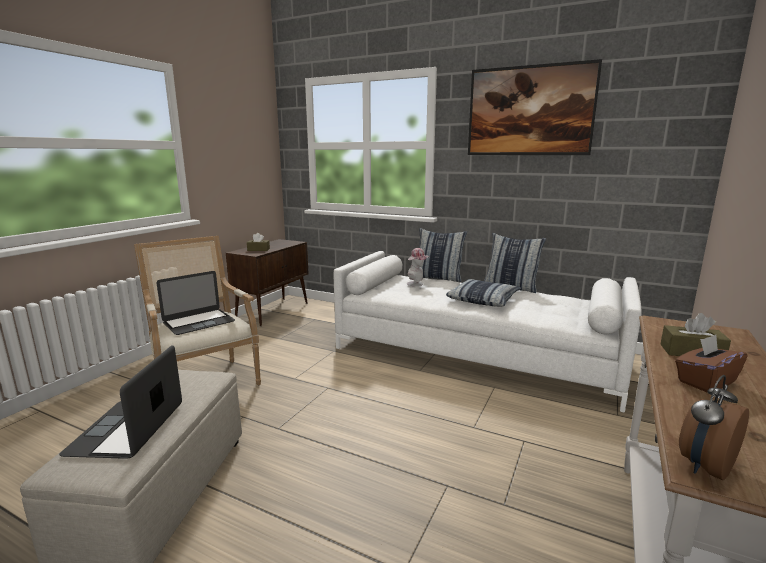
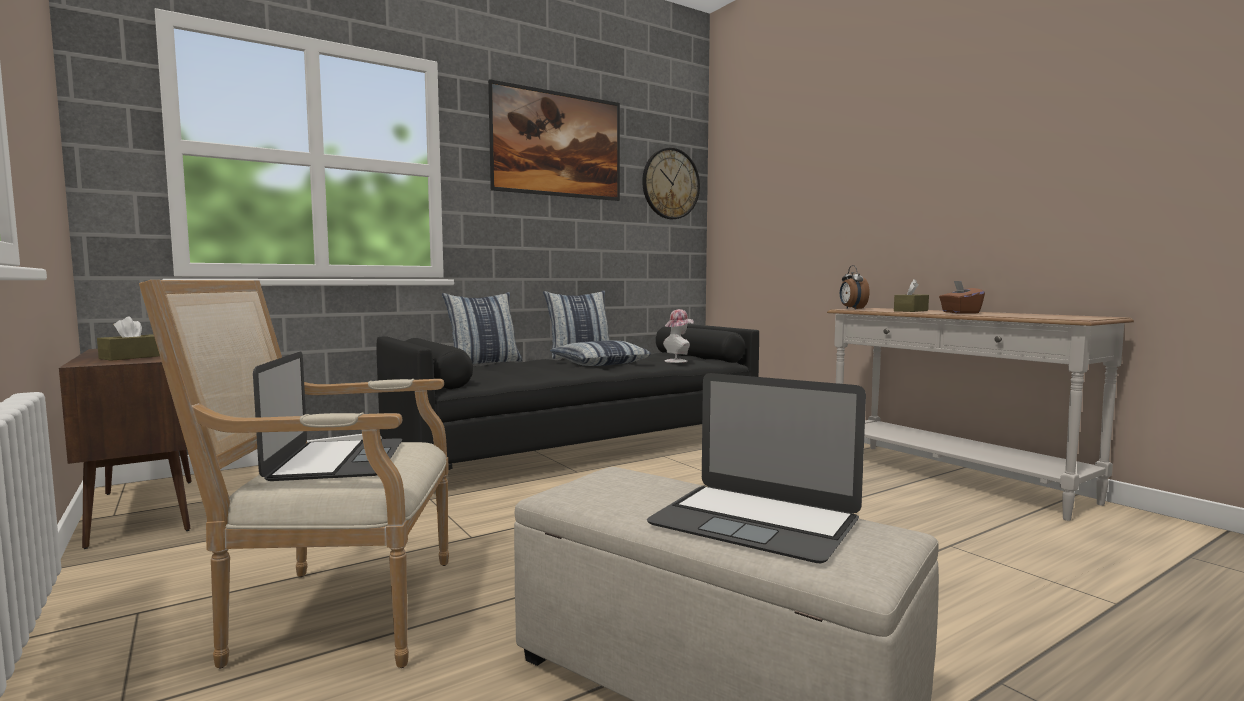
camera: 60 degrees left, 10 degrees down
white sofa [334,251,642,413] -> black sofa [376,324,759,470]
hat [407,248,429,286] -> hat moved to [663,309,694,363]
alarm clock [679,375,749,480] -> alarm clock moved to [840,265,869,309]
none -> wall clock [642,148,700,219]

